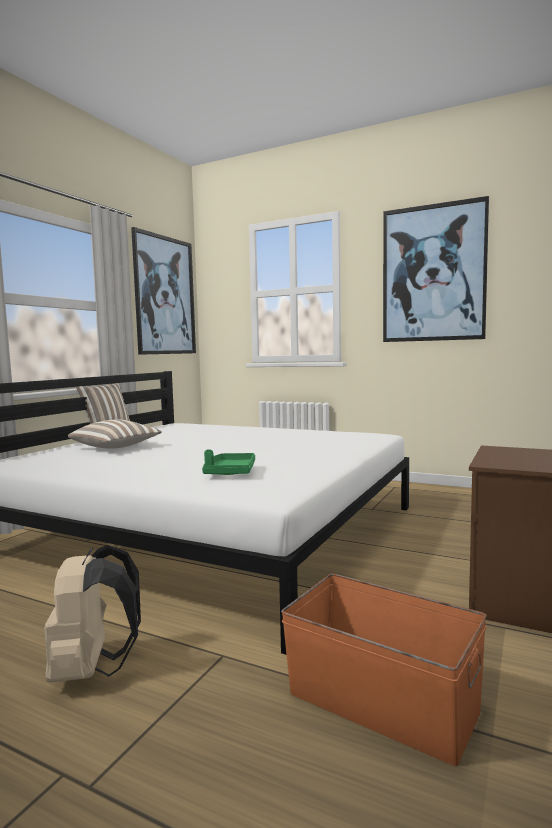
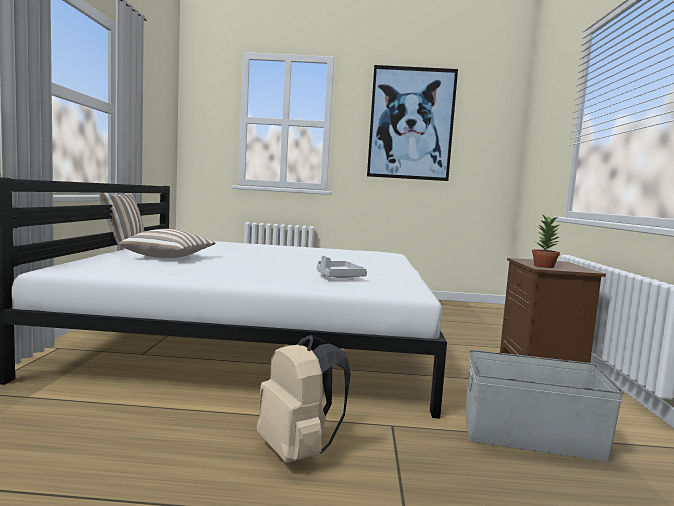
camera: 25 degrees left, 0 degrees up
picture [131,227,196,355] -> none
green tray [202,450,255,475] -> grey tray [317,256,367,278]
orange storage box [281,574,487,766] -> grey storage box [465,350,624,461]
none -> potted plant [532,215,561,268]

